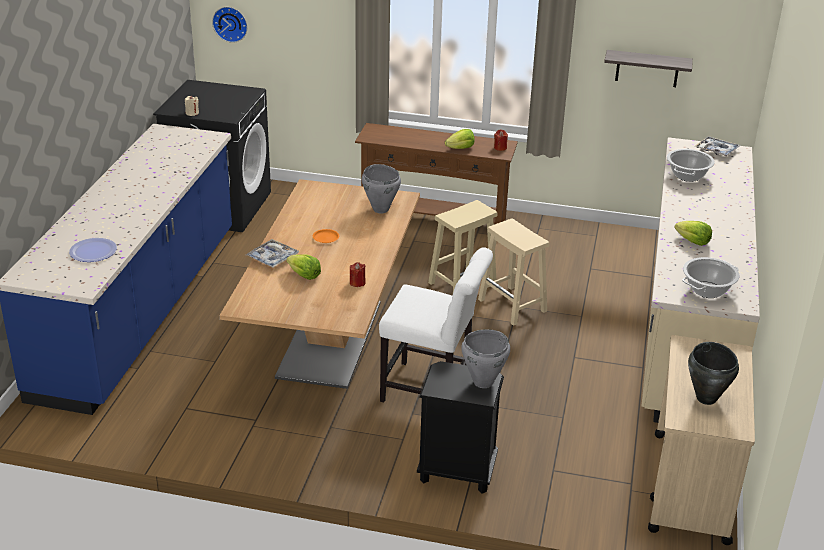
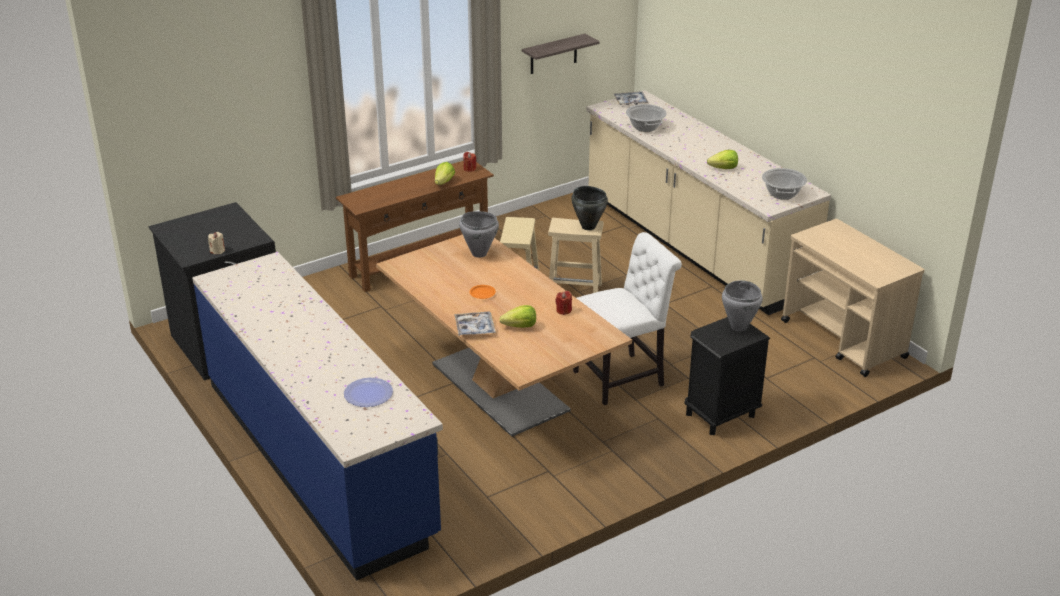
camera: 45 degrees left, 0 degrees up
wall clock [212,7,248,43] -> none
black cooking pot [688,342,739,405] -> black cooking pot moved to [571,186,608,230]

